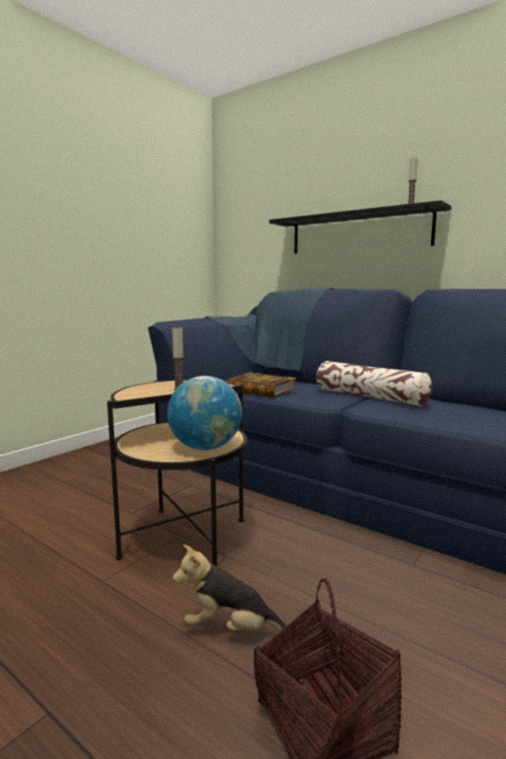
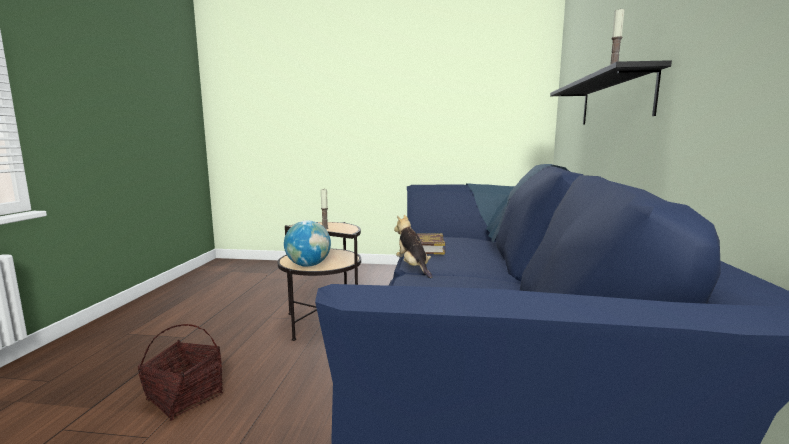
camera: 60 degrees right, 0 degrees up
plush toy [173,544,288,631] -> plush toy moved to [394,215,432,278]
pillow [316,361,433,406] -> none

